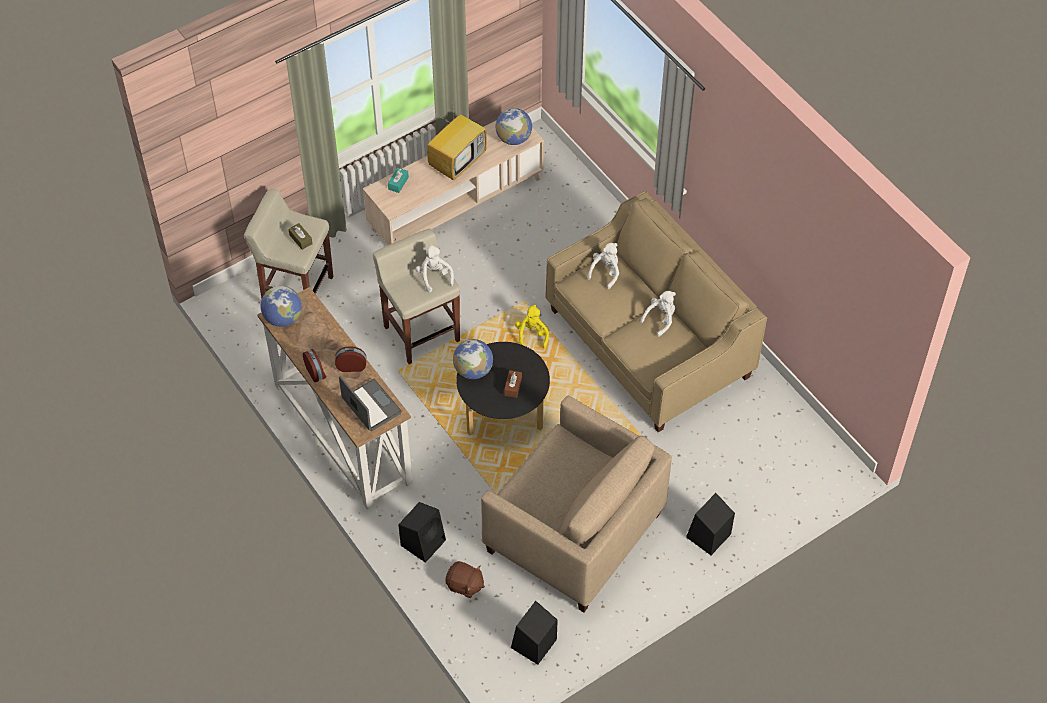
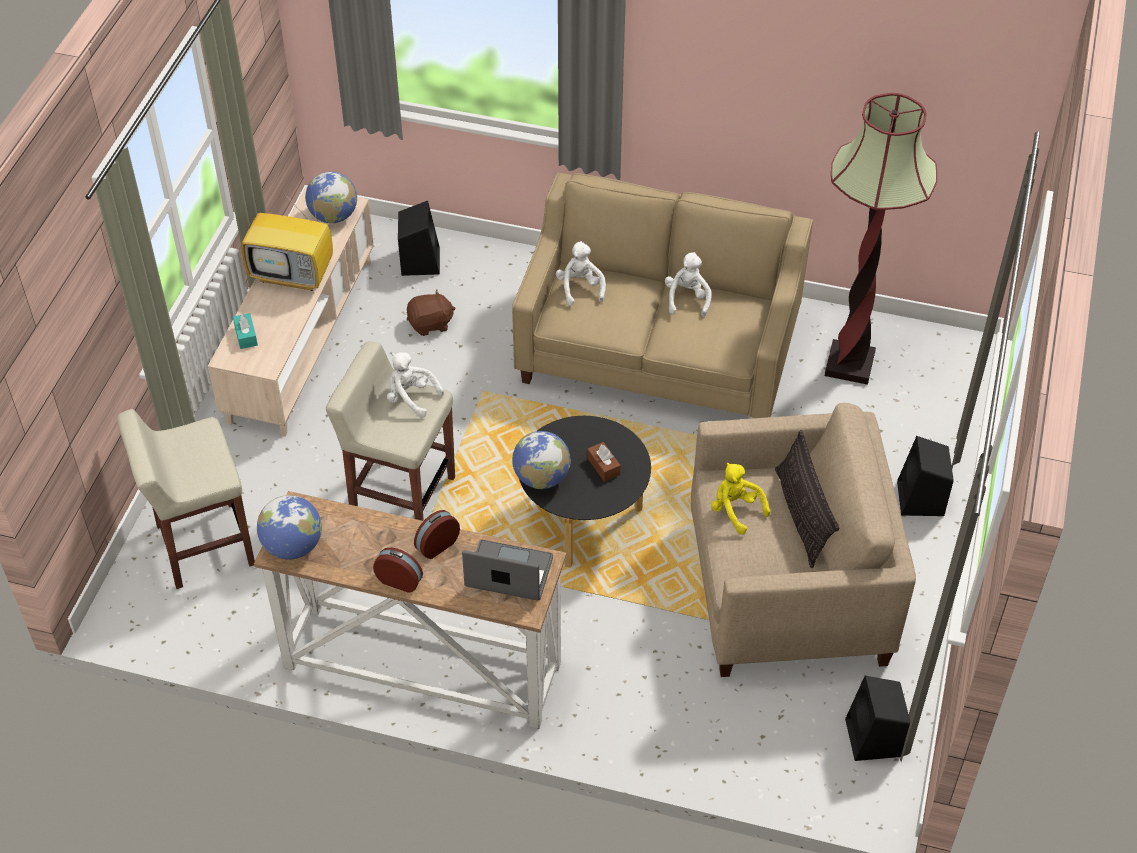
camera: 40 degrees left, 5 degrees down
brown tissue box [289,223,313,250] -> none
black speaker [398,502,446,563] -> black speaker moved to [398,200,440,276]
television [427,113,487,180] -> television turned 105 degrees clockwise [242,190,333,291]
brown plush toy [445,561,485,598] -> brown plush toy moved to [407,290,455,336]
yellow plush toy [515,305,549,349] -> yellow plush toy moved to [711,463,770,534]
none -> pillow [775,430,839,568]
none -> floor lamp [825,93,937,385]

